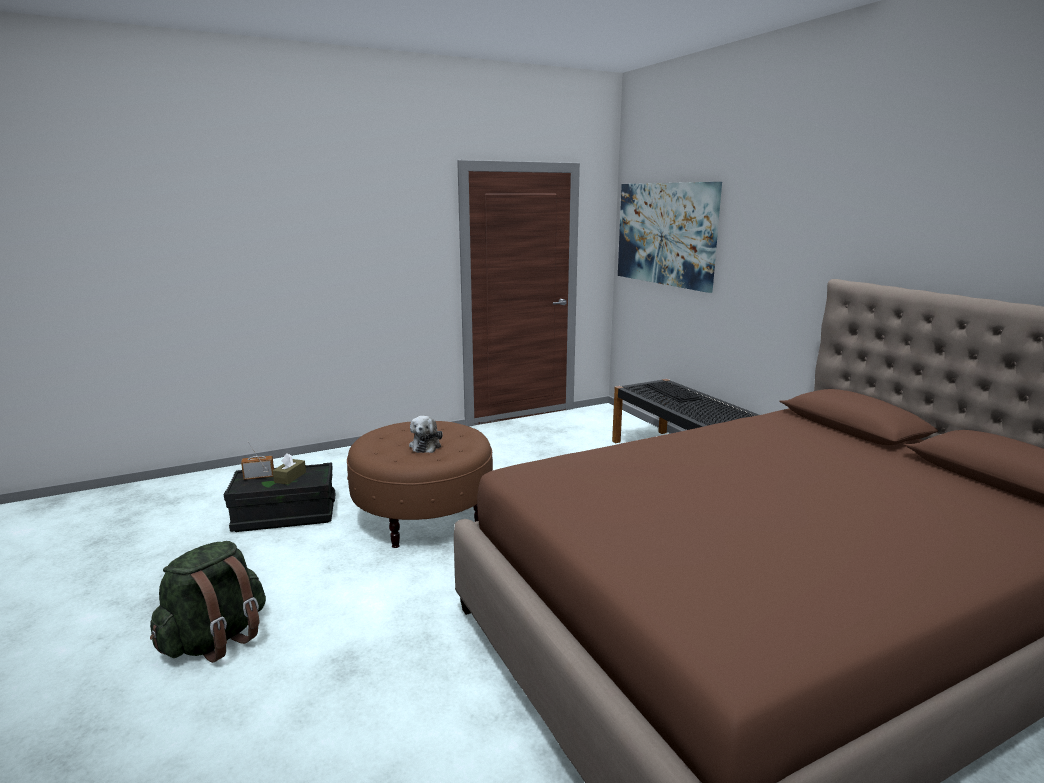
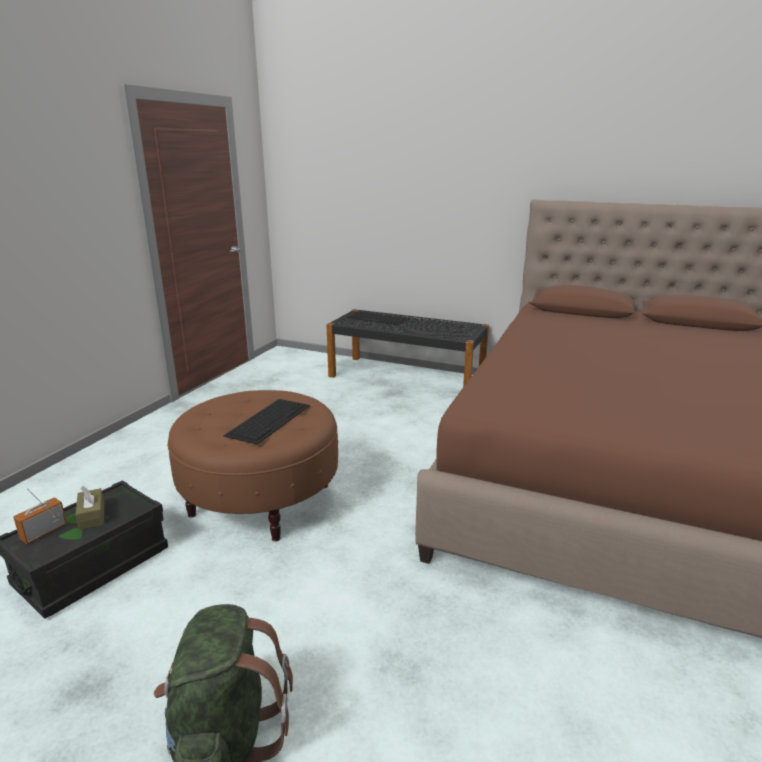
camera: 40 degrees left, 5 degrees up
plush toy [409,416,443,453] -> keyboard [223,399,310,445]
picture [618,182,722,293] -> none

